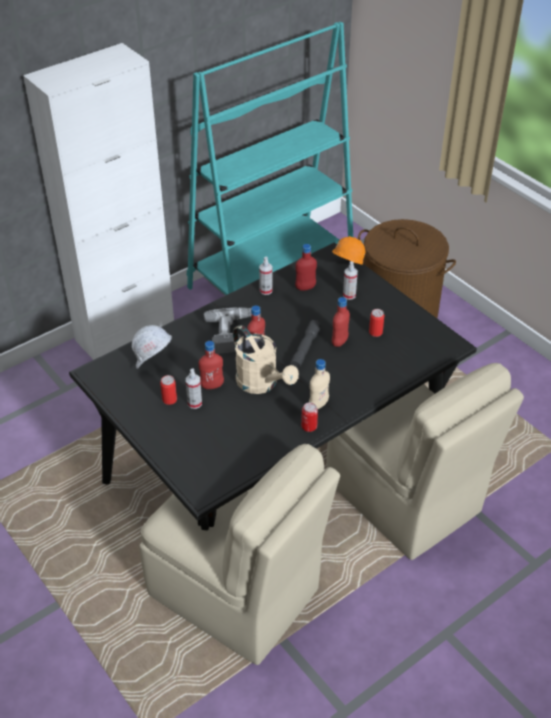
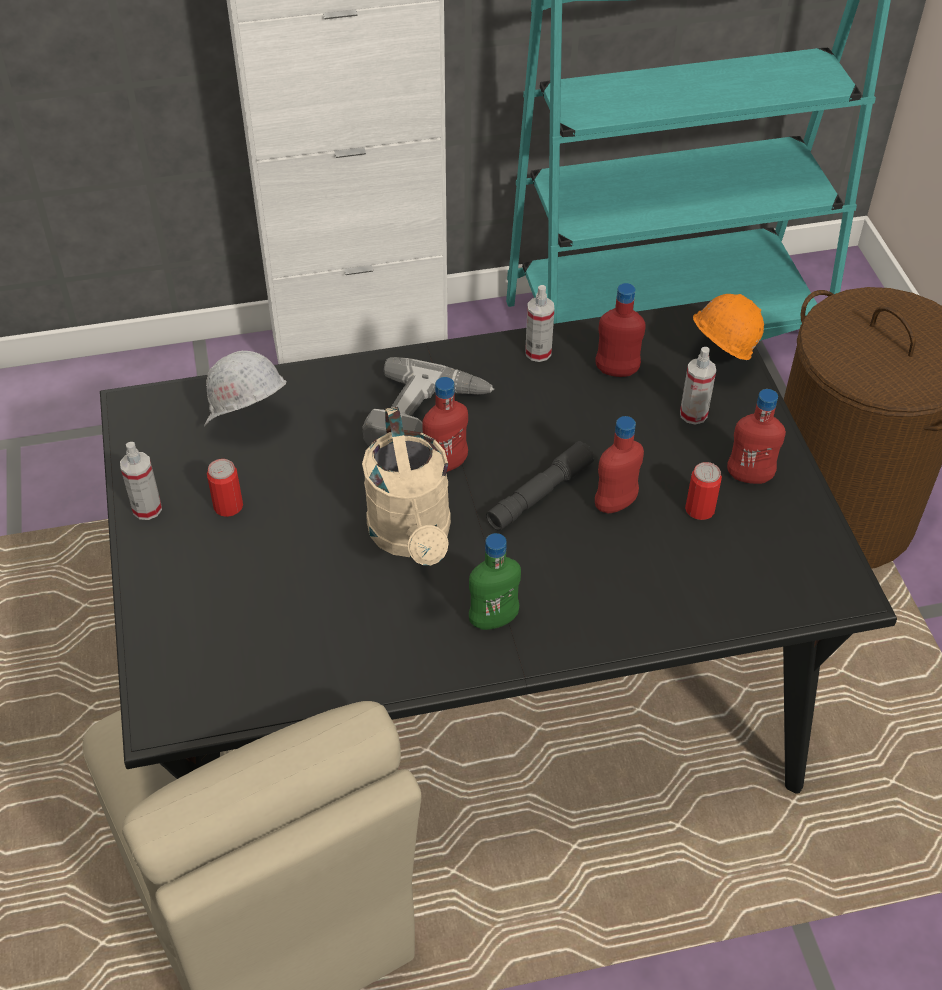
camera: 25 degrees right, 5 degrees up
spray bottle [186,369,202,409] -> spray bottle moved to [120,442,162,520]
red bottle [199,341,224,389] -> red bottle moved to [727,389,786,484]
can [301,402,318,432] -> none
beige bottle [309,359,330,409] -> green bottle [469,533,521,630]
beige chair [326,363,524,560] -> none

